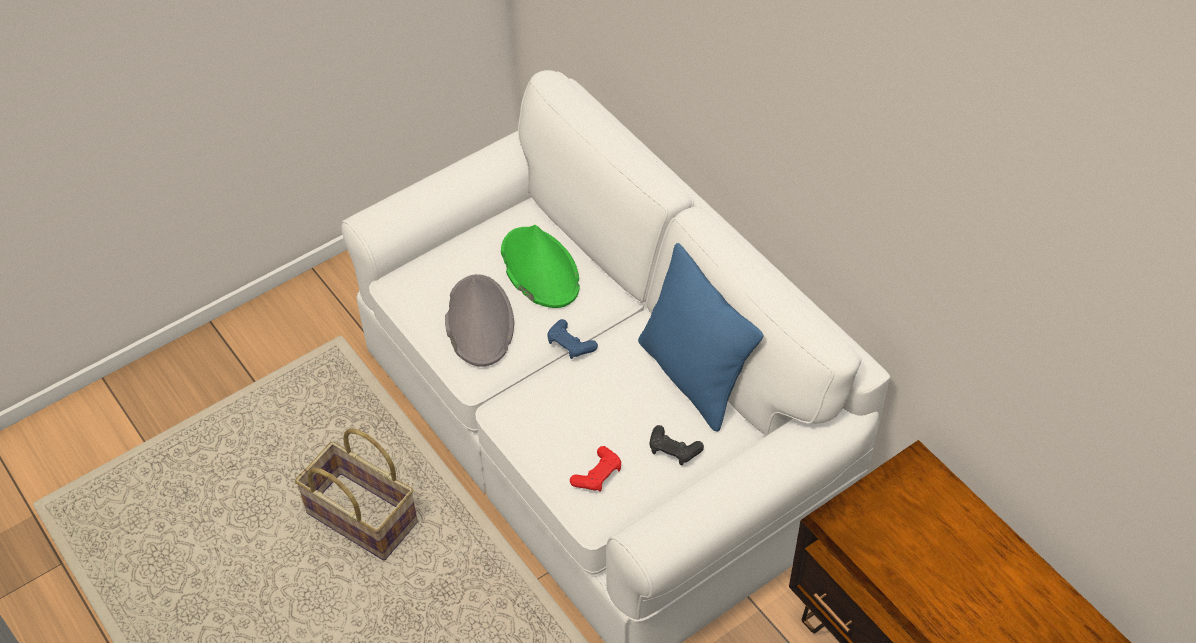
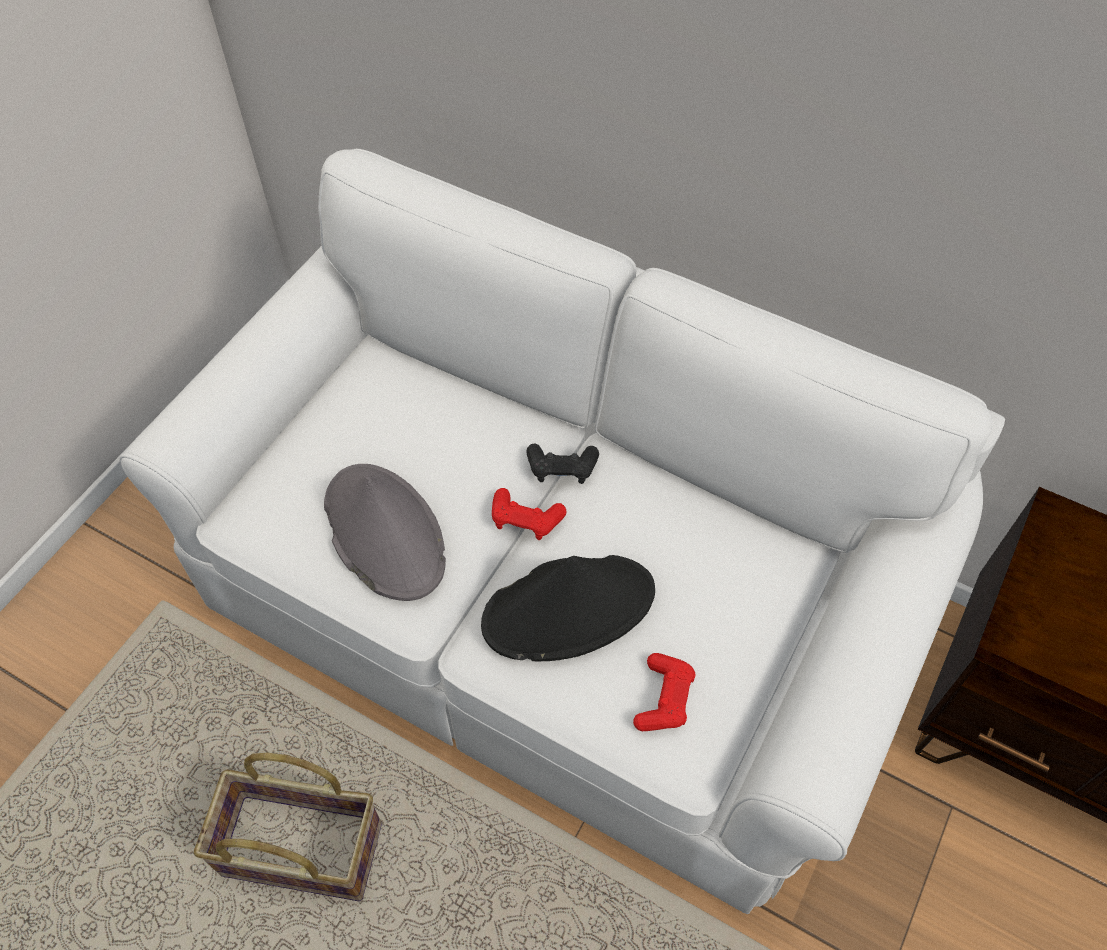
camera: 25 degrees left, 5 degrees up
green hat [501,225,580,308] -> none
blue game controller [547,319,598,359] -> red game controller [492,488,567,540]
blue pillow [638,243,763,432] -> none
black game controller [650,425,704,465] -> black game controller moved to [526,443,599,484]
none -> black hat [481,555,655,661]

